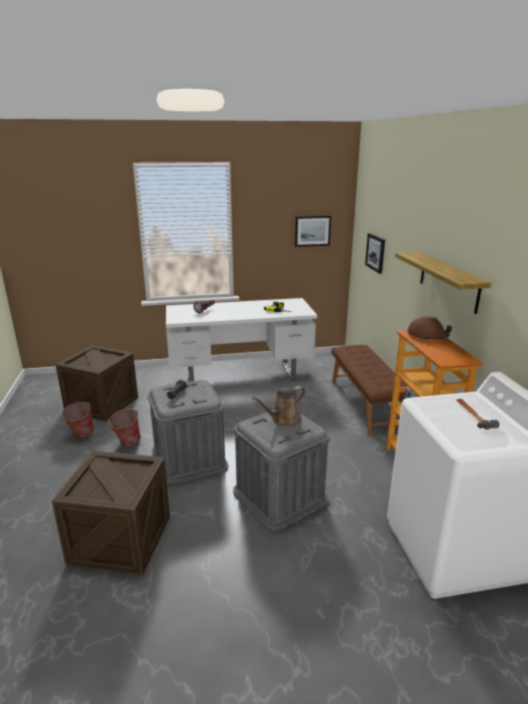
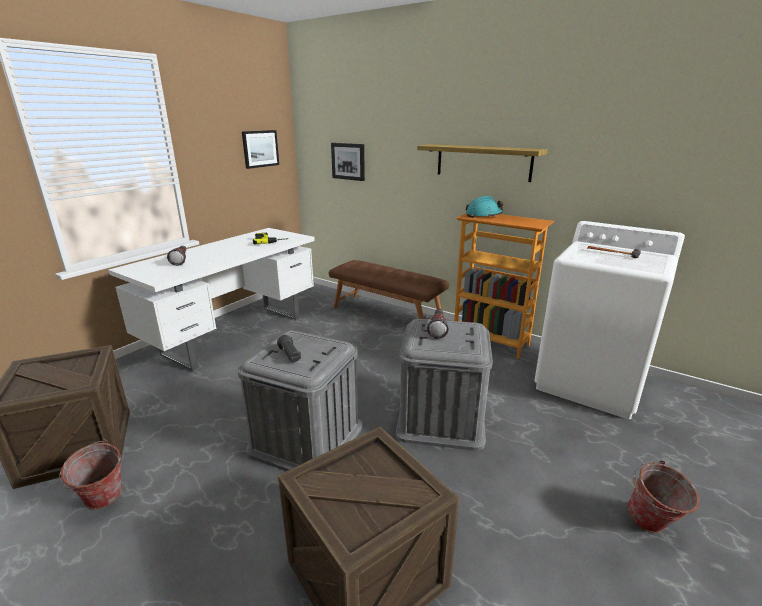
camera: 45 degrees left, 0 degrees up
bucket [107,409,141,447] -> bucket moved to [627,460,700,533]
brown watering can [252,386,305,426] -> flashlight [427,309,449,339]
brown hard hat [407,316,452,340] -> turquoise hard hat [466,196,504,218]

